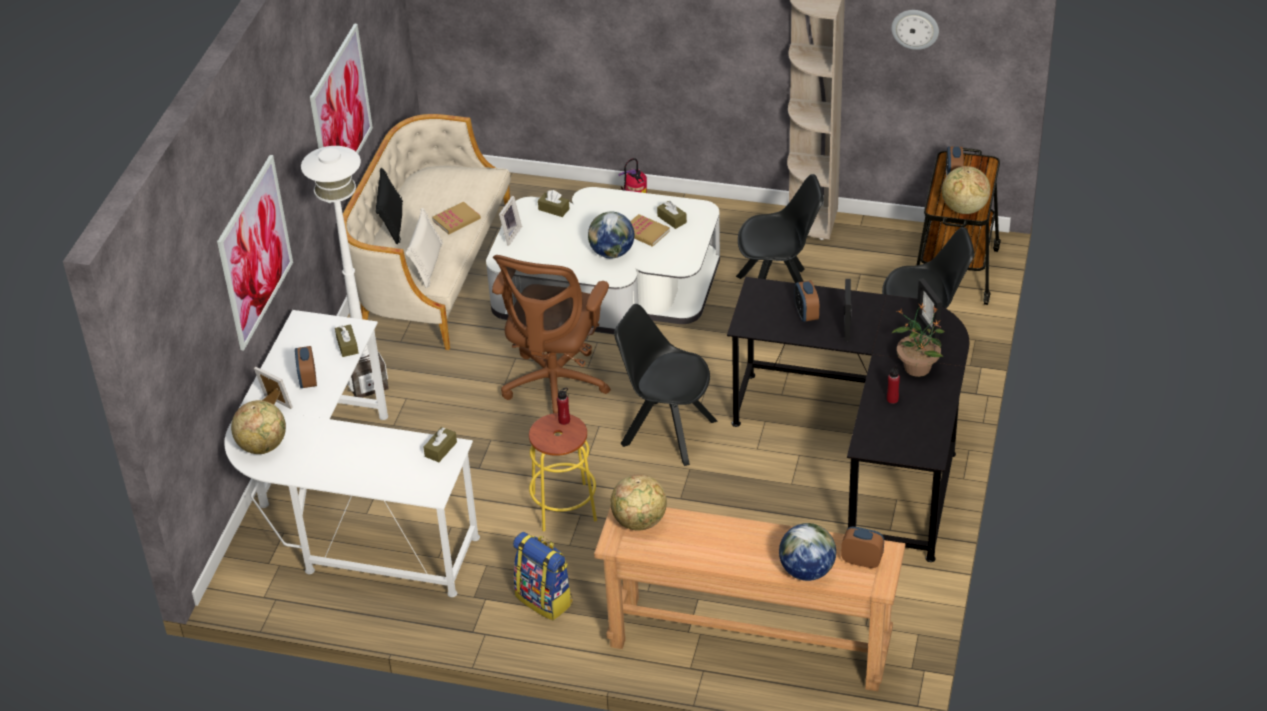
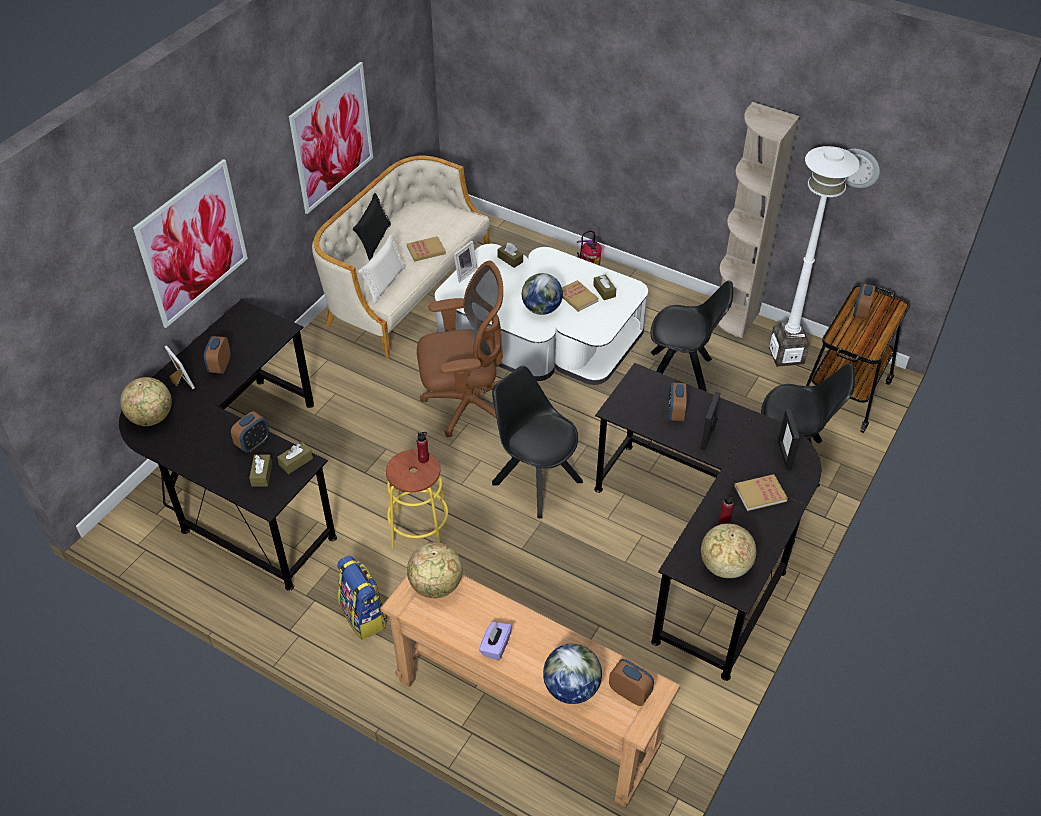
camera: 15 degrees right, 5 degrees up
white desk [224,310,480,597] -> black desk [119,299,337,591]
white floor lamp [301,146,389,398] -> white floor lamp moved to [769,146,860,367]
brown tissue box [335,324,359,357] -> brown tissue box moved to [249,455,272,487]
brown office chair [492,255,611,413] -> brown office chair turned 135 degrees counterclockwise [417,261,503,437]
potted plant [891,303,944,377] -> book [734,474,788,511]
globe [942,166,990,214] -> globe moved to [701,523,756,578]
none -> alarm clock [231,411,269,452]
none -> purple tissue box [479,622,512,661]

